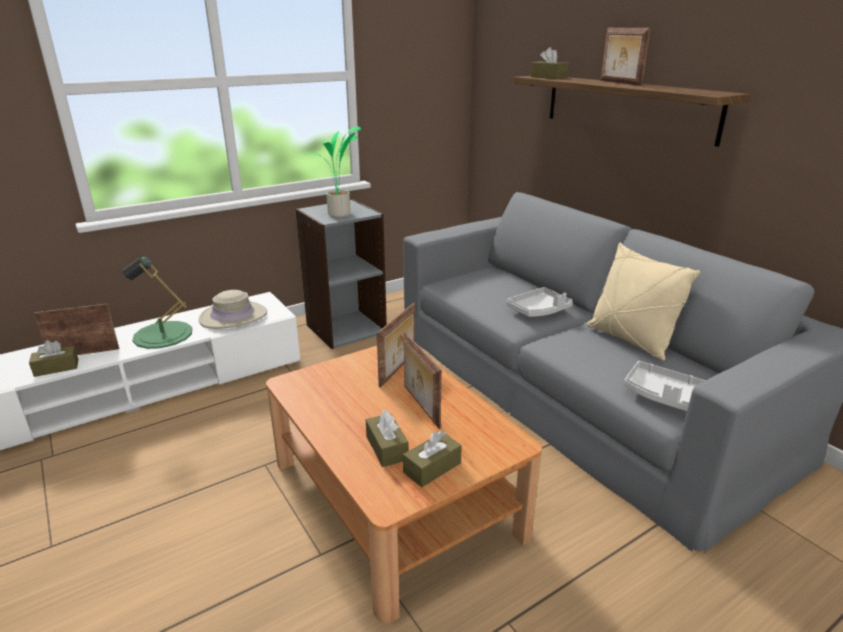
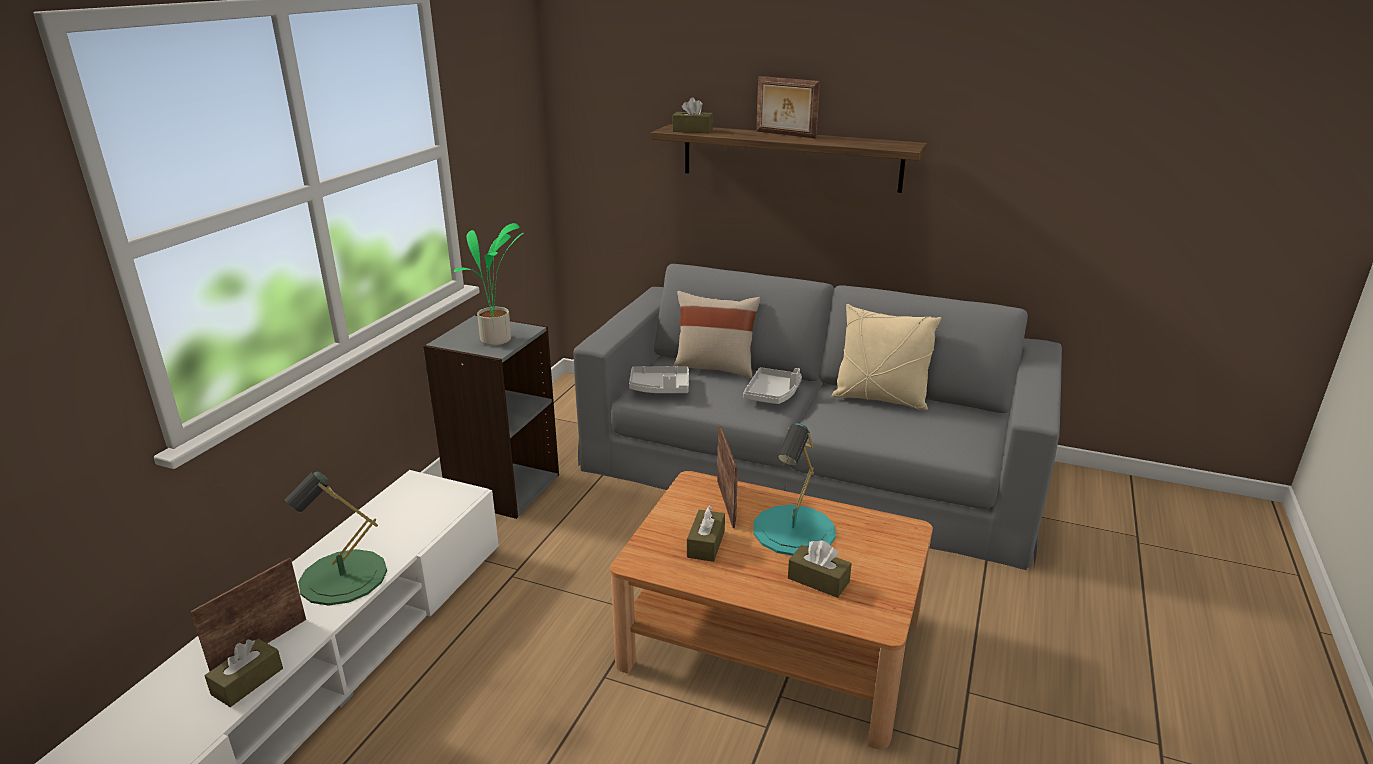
camera: 35 degrees left, 0 degrees up
beige hat [199,290,267,329] -> none
brown tissue box [403,430,462,487] -> brown tissue box moved to [687,505,725,562]
picture frame [404,332,442,429] -> turquoise table lamp [753,423,836,556]
grey tray [624,361,705,411] -> grey tray moved to [629,366,689,393]
none -> beige pillow [673,291,760,378]

